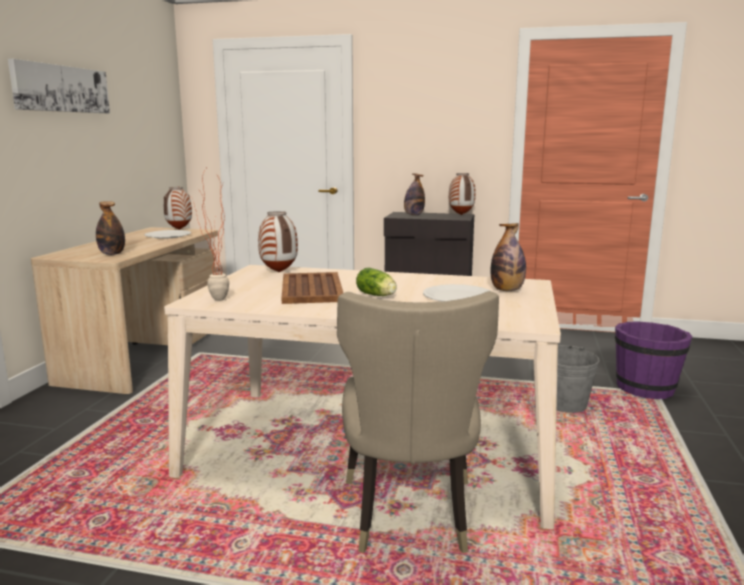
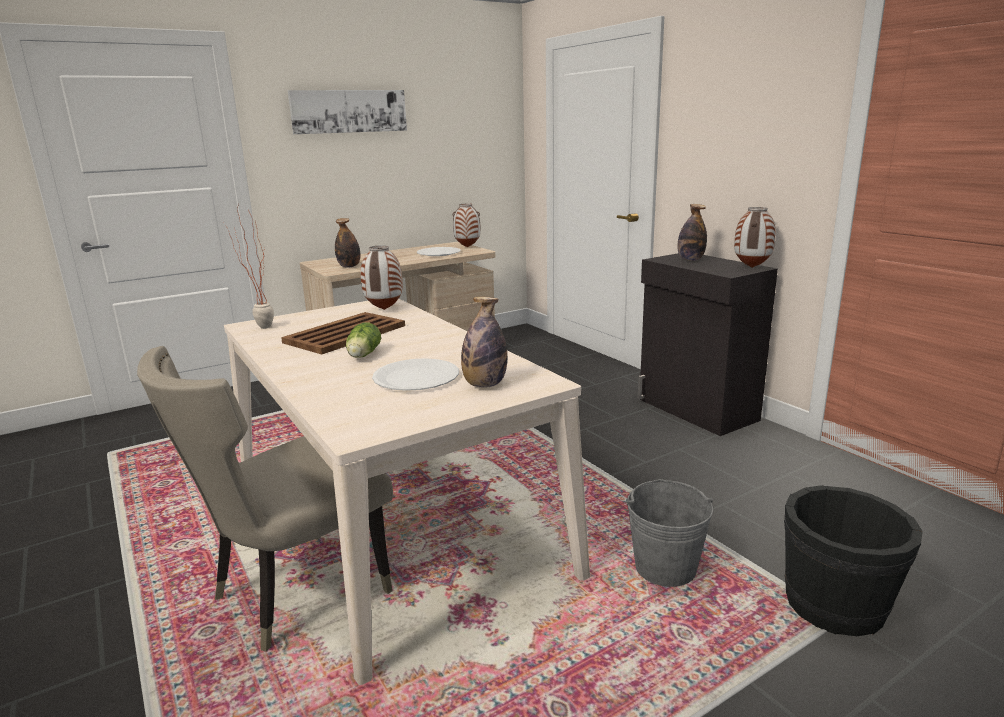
camera: 45 degrees right, 5 degrees up
purple bucket [615,321,692,399] -> black bucket [784,485,923,636]

